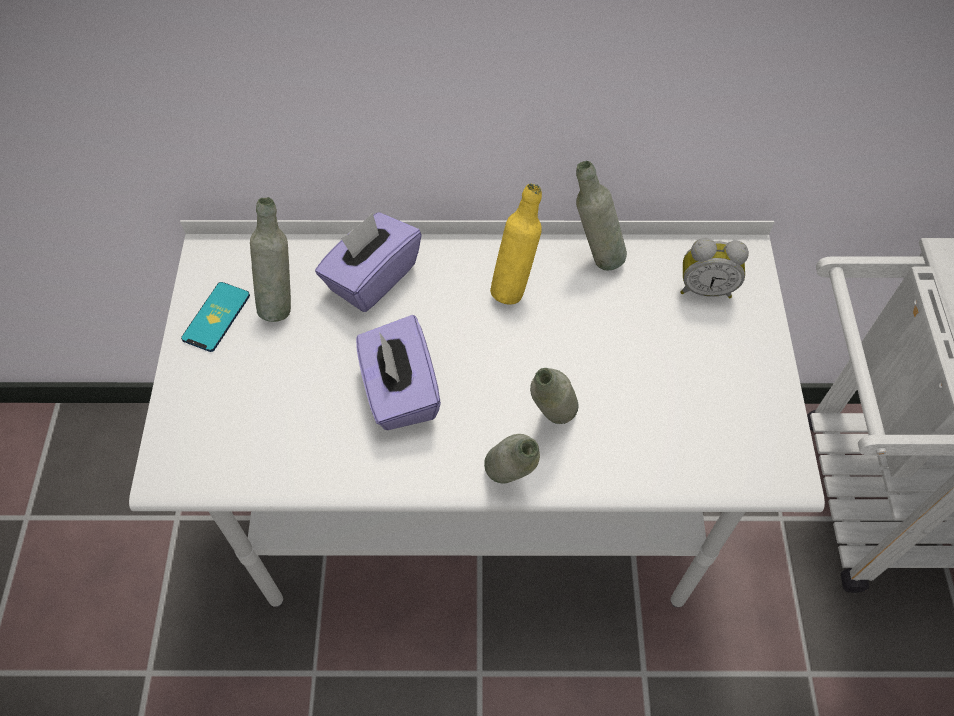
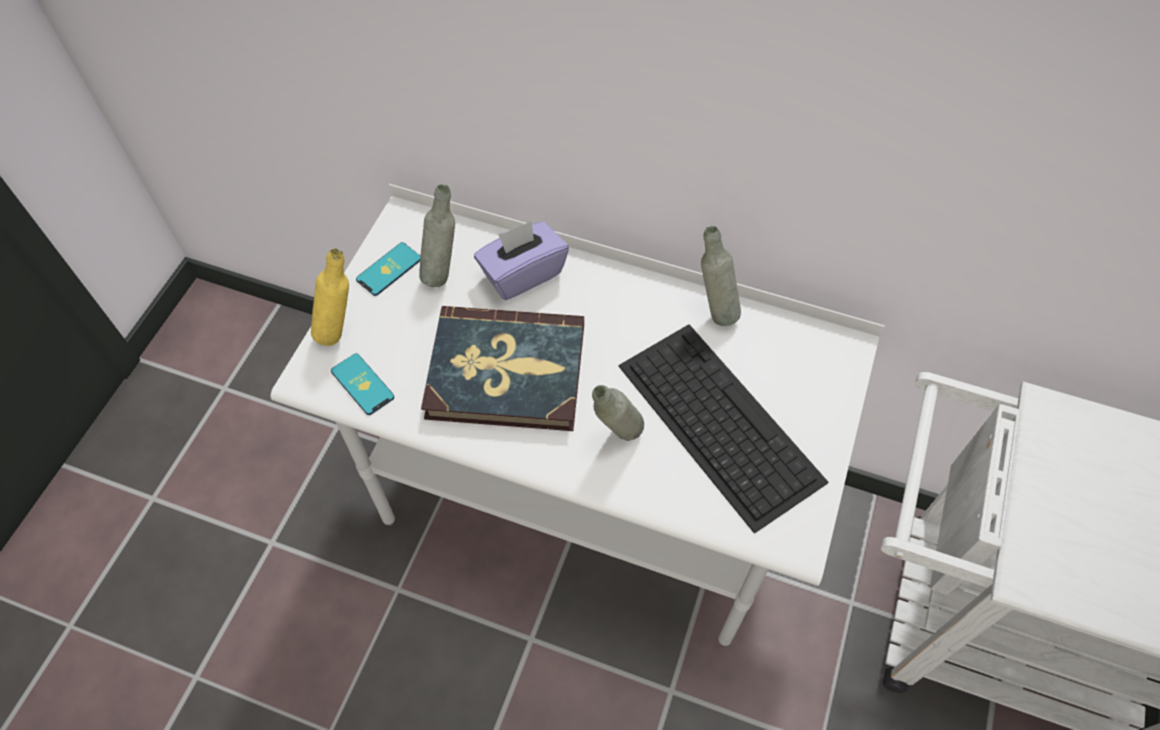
camera: 20 degrees right, 0 degrees up
purple tissue box [356,315,441,430] -> book [421,306,584,431]
grey bottle [484,434,540,484] -> none
yellow bottle [490,184,542,304] -> yellow bottle moved to [311,249,349,346]
alarm clock [680,238,749,298] -> none
none -> phone [331,353,394,415]
none -> keyboard [619,324,829,534]

